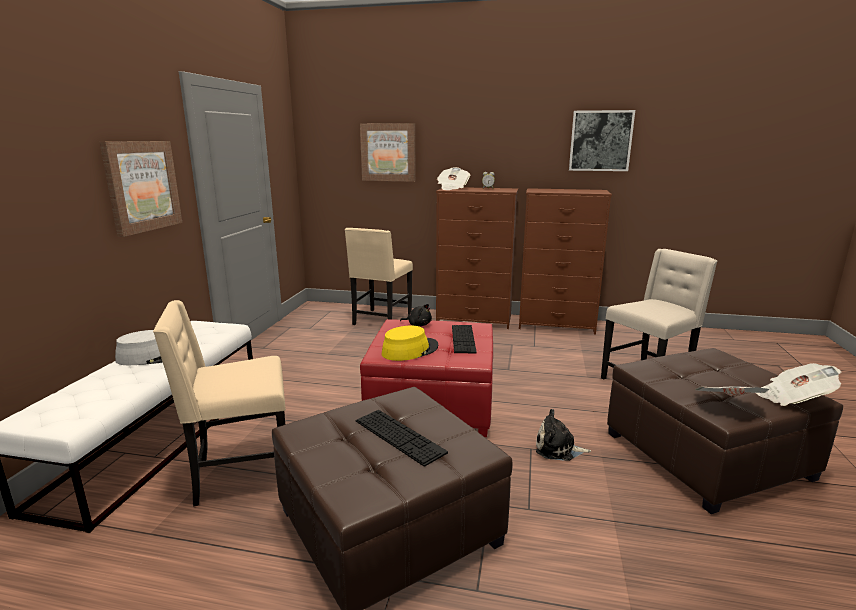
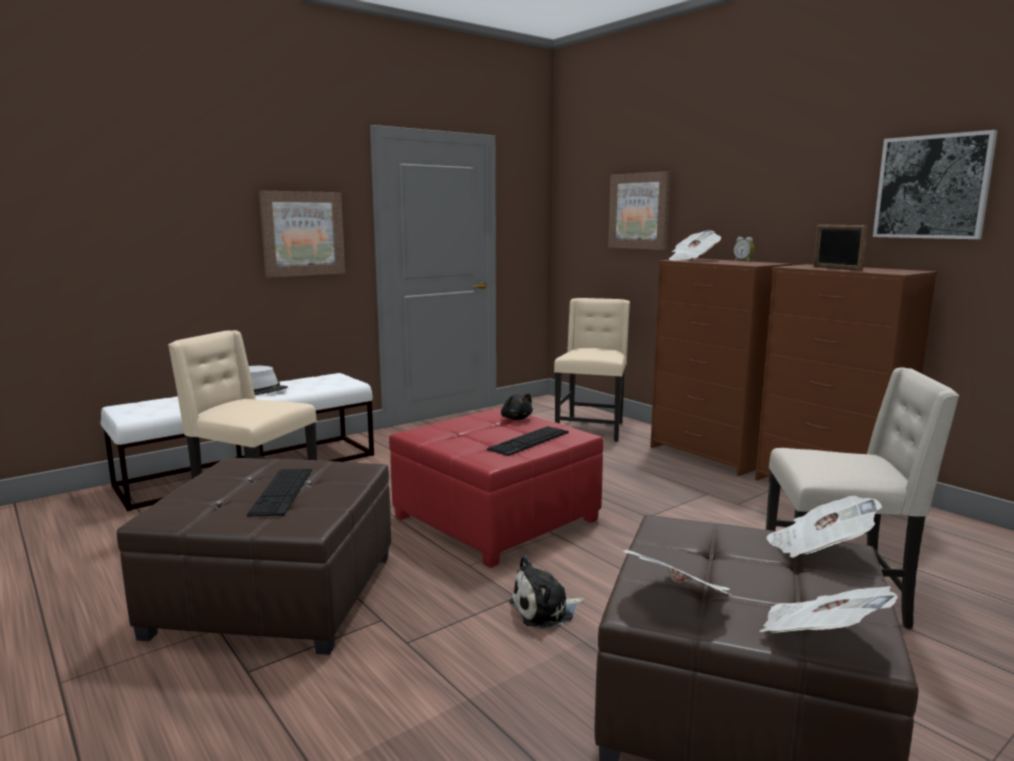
camera: 40 degrees right, 5 degrees down
beige chair [345,228,413,325] -> beige chair turned 135 degrees clockwise [554,298,630,442]
yellow hat [381,326,438,361] -> none
plush toy [536,409,591,461] -> plush toy turned 75 degrees counterclockwise [509,556,584,629]
none -> newspaper [766,496,882,558]
none -> picture frame [813,225,868,271]

